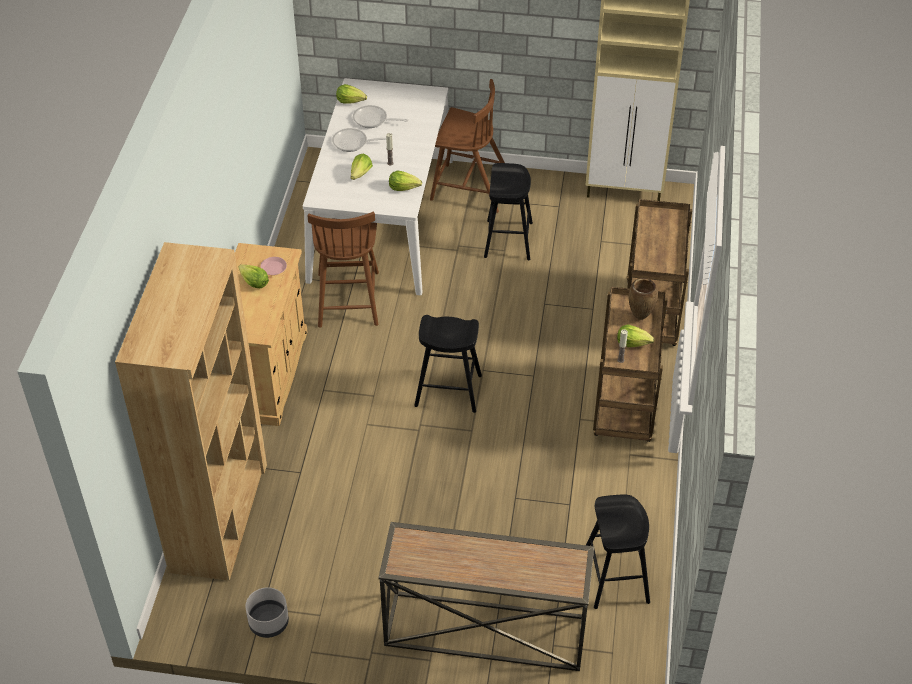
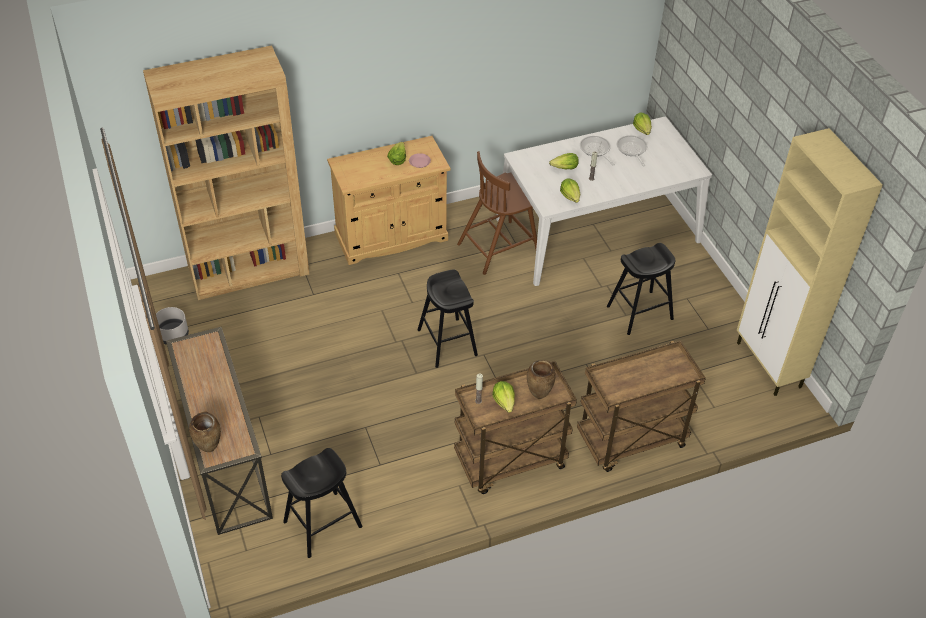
camera: 60 degrees right, 0 degrees up
brown chair [430,79,505,213] -> none
none -> brown vase [189,412,221,452]

